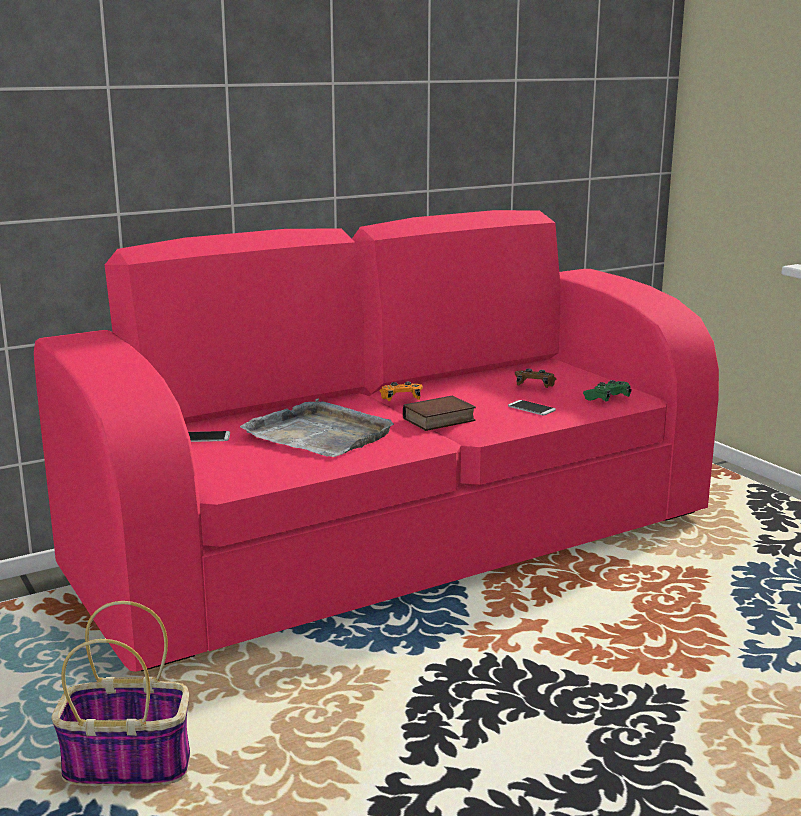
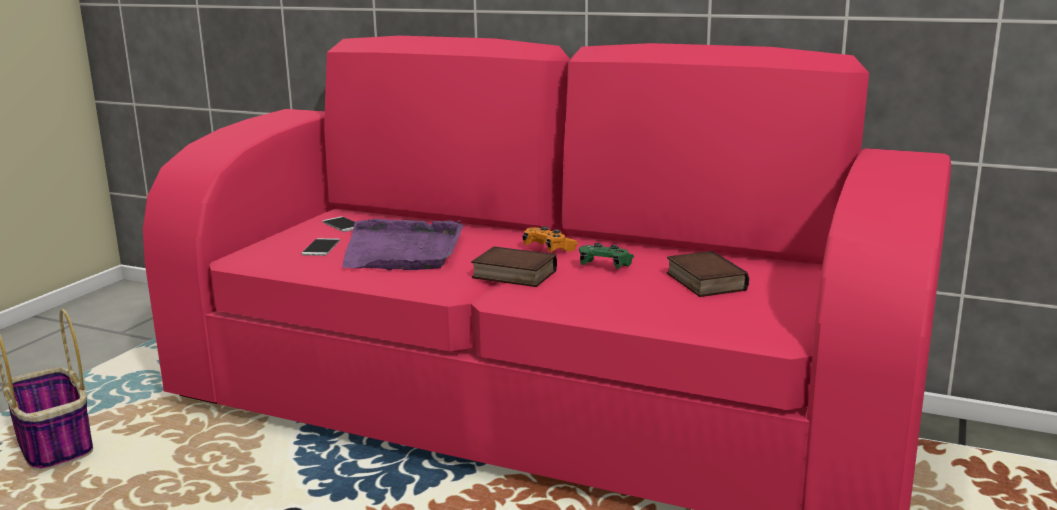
camera: 55 degrees right, 0 degrees up
grey tray [240,399,394,457] -> purple tray [342,219,464,270]
phone [508,400,556,415] -> phone moved to [301,238,340,256]
brown game controller [515,369,556,388] -> book [667,251,749,297]
green game controller [583,380,631,402] -> green game controller moved to [579,243,634,269]

